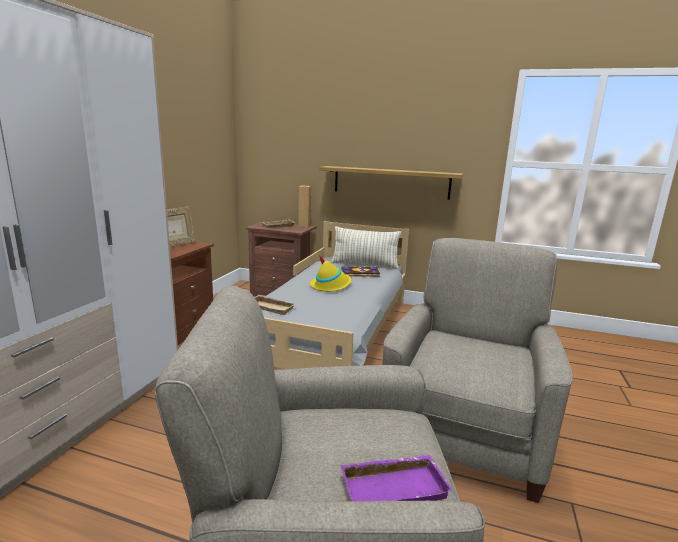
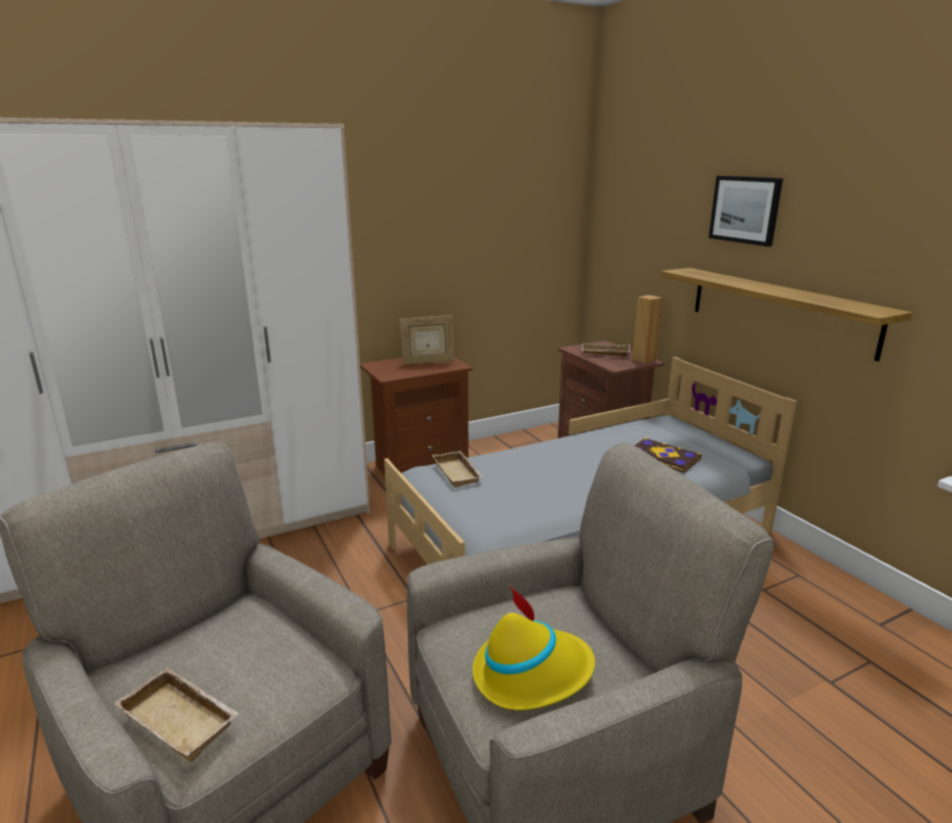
camera: 45 degrees right, 5 degrees up
yellow hat [310,255,352,292] -> yellow hat moved to [472,586,595,710]
pillow [331,226,401,269] -> none
purple tray [340,455,453,501] -> beige tray [115,668,239,762]
none -> picture [709,176,783,247]

